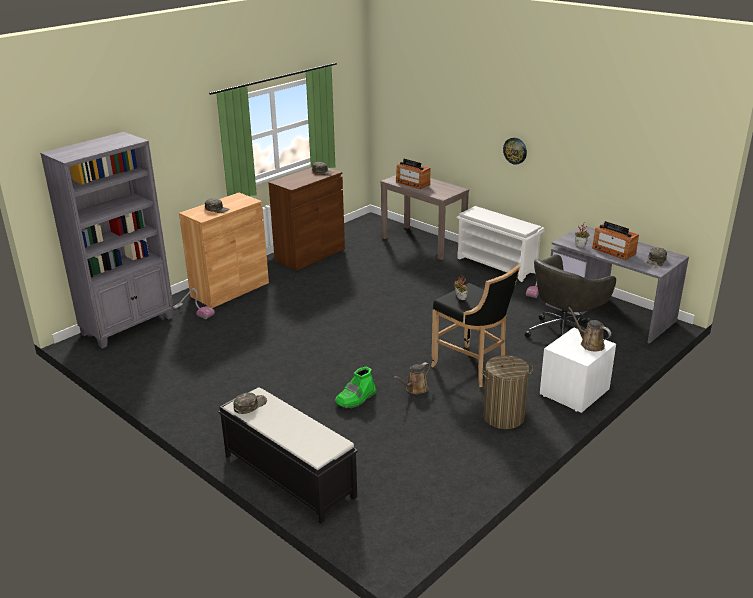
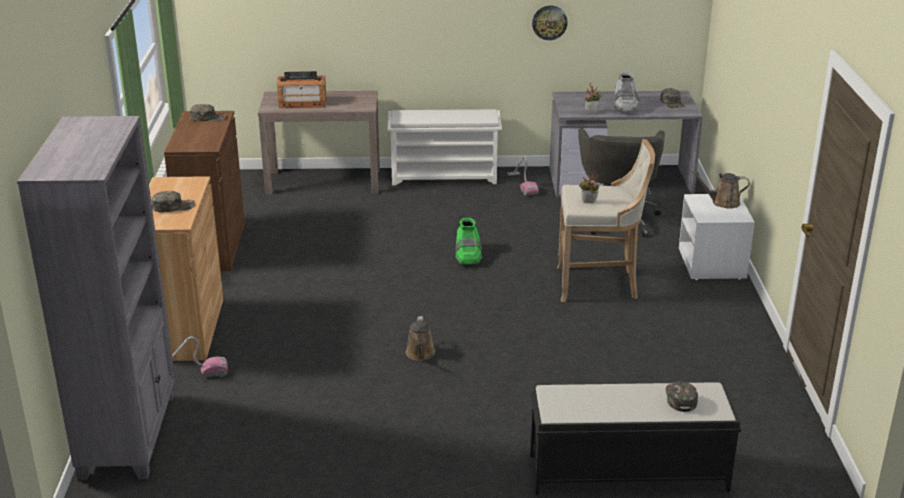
camera: 45 degrees left, 0 degrees up
green cap [234,393,267,414] -> green cap moved to [666,381,698,412]
green boot [335,366,377,408] -> green boot moved to [456,218,482,265]
brown watering can [394,362,430,394] -> brown watering can moved to [406,316,436,361]
black stool [431,265,520,387] -> beige stool [557,139,655,302]
laundry basket [481,355,533,429] -> none
wall clock [503,138,527,165] -> wall clock moved to [532,6,567,40]
radio [592,221,639,260] -> grey boot [614,72,639,112]

